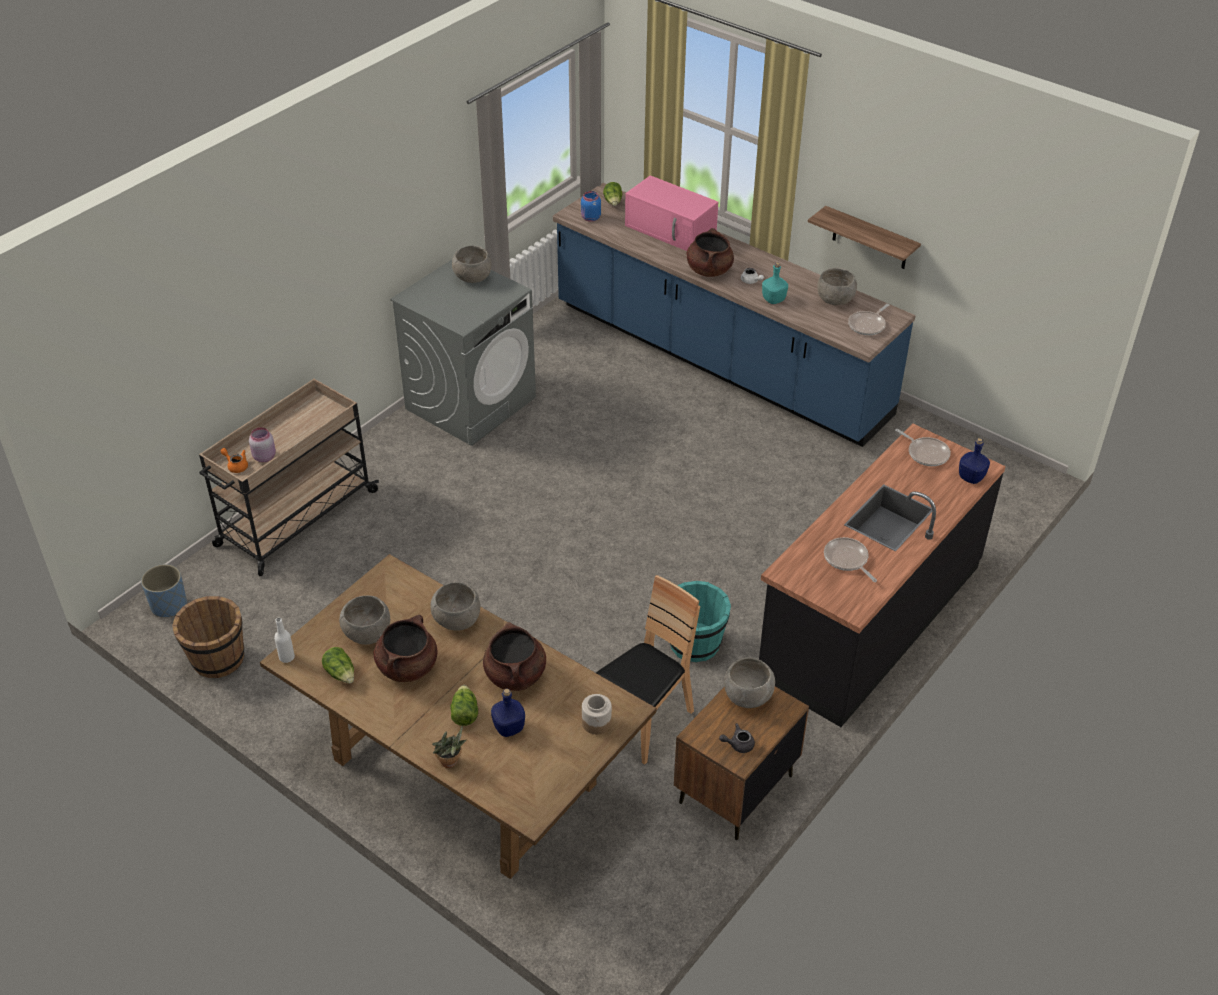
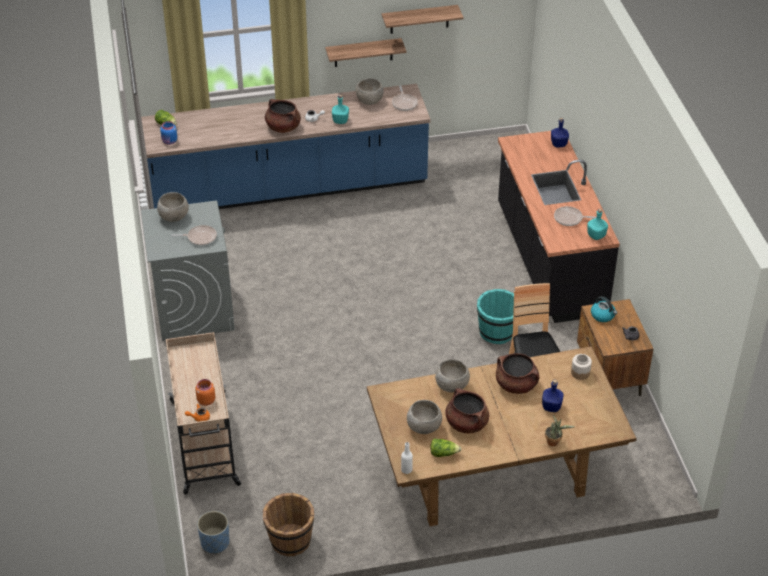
camera: 50 degrees left, 0 degrees up
pink jar [249,427,276,462] -> orange jar [195,379,215,406]
lettuce [450,685,478,726] -> none
pink microwave [625,175,718,251] -> none
grey bowl [724,658,775,708] -> kettle [591,296,617,322]
frying pan [895,429,951,466] -> frying pan moved to [171,225,217,246]
none -> shelf [381,5,464,34]
none -> turquoise bottle [587,209,608,240]

